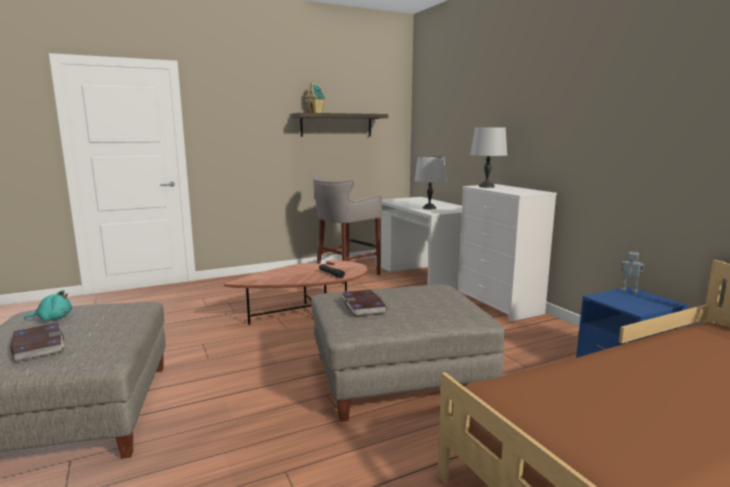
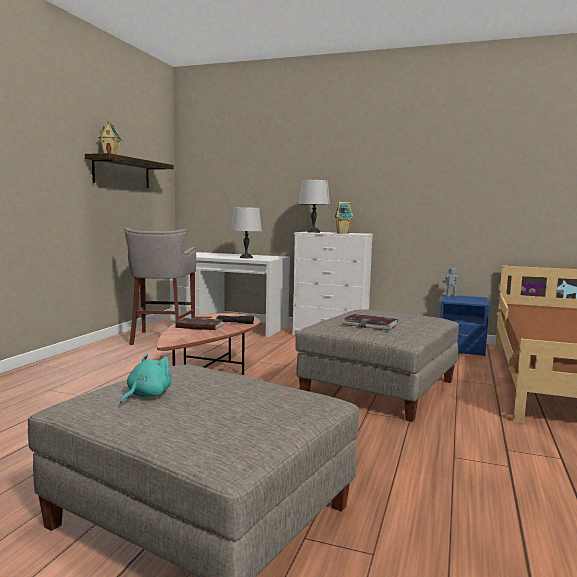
camera: 45 degrees left, 5 degrees down
book [11,323,64,362] -> book moved to [175,318,223,330]
none -> toy house [335,202,353,234]

